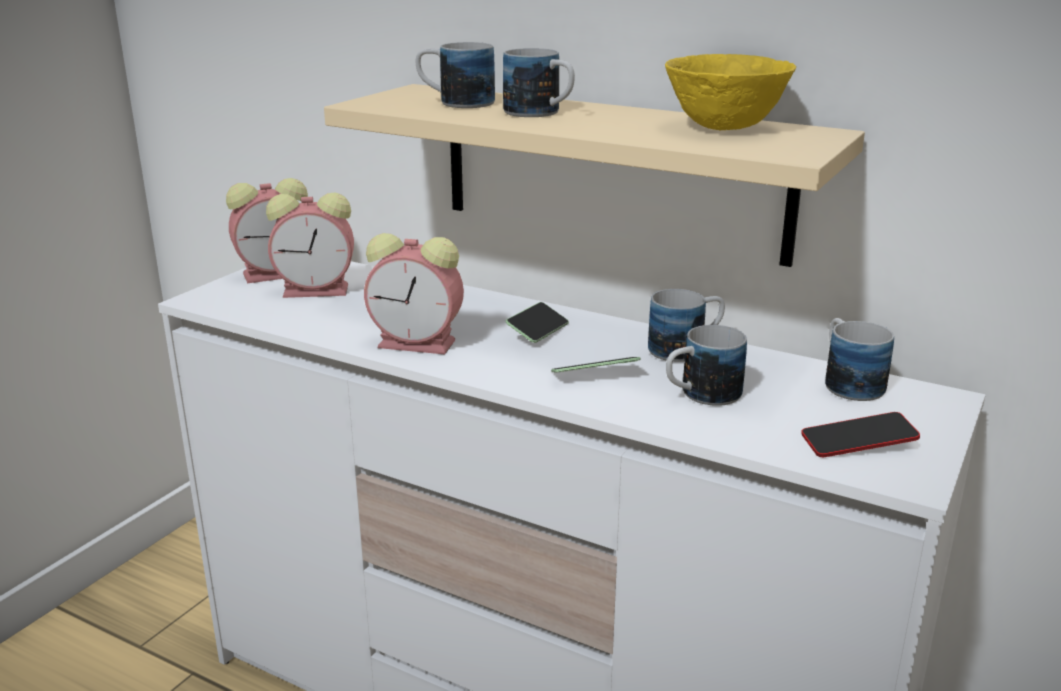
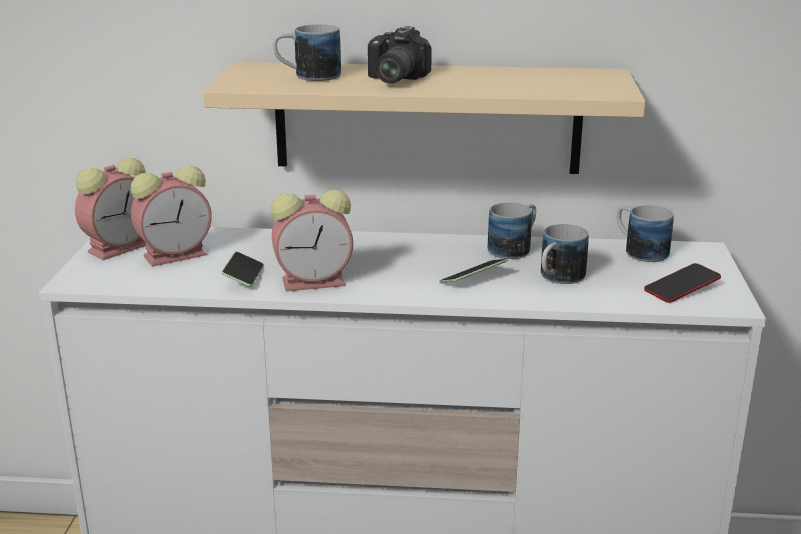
camera: 25 degrees left, 0 degrees up
mug [503,48,575,117] -> camera [368,26,432,84]
phone [505,302,569,343] -> phone moved to [221,252,264,287]
yellow bowl [665,54,796,131] -> none

